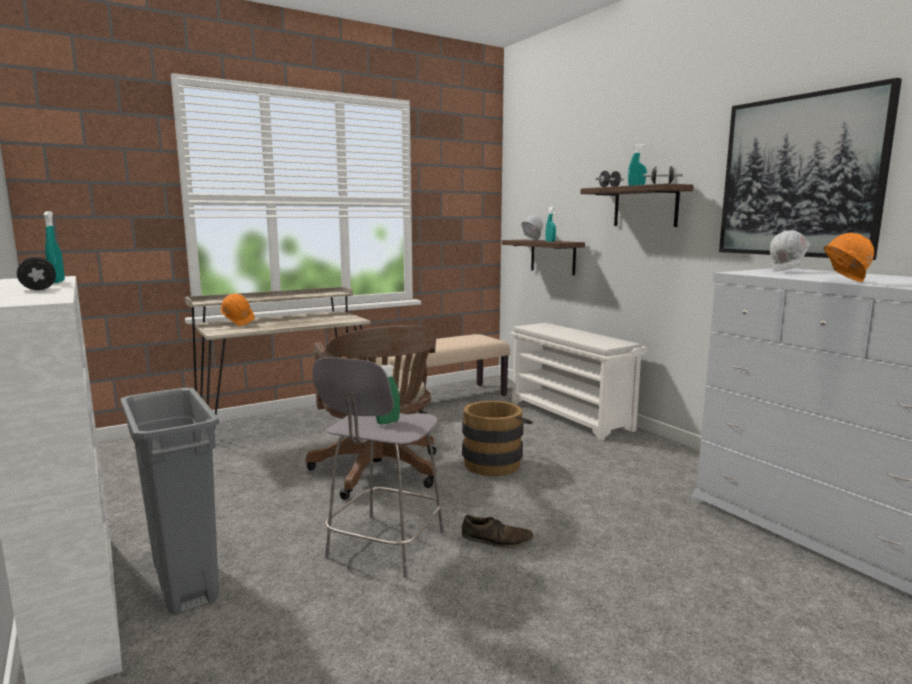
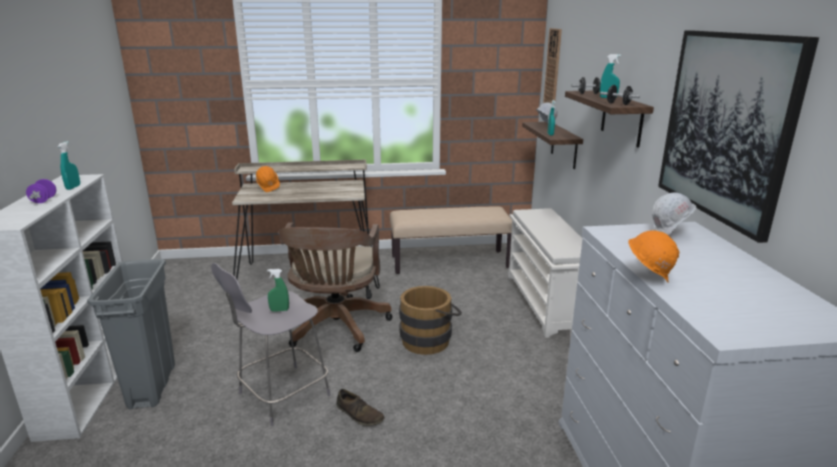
camera: 25 degrees right, 10 degrees up
black dumbbell [17,257,56,290] -> purple dumbbell [26,179,56,203]
none -> wall clock [543,28,562,106]

